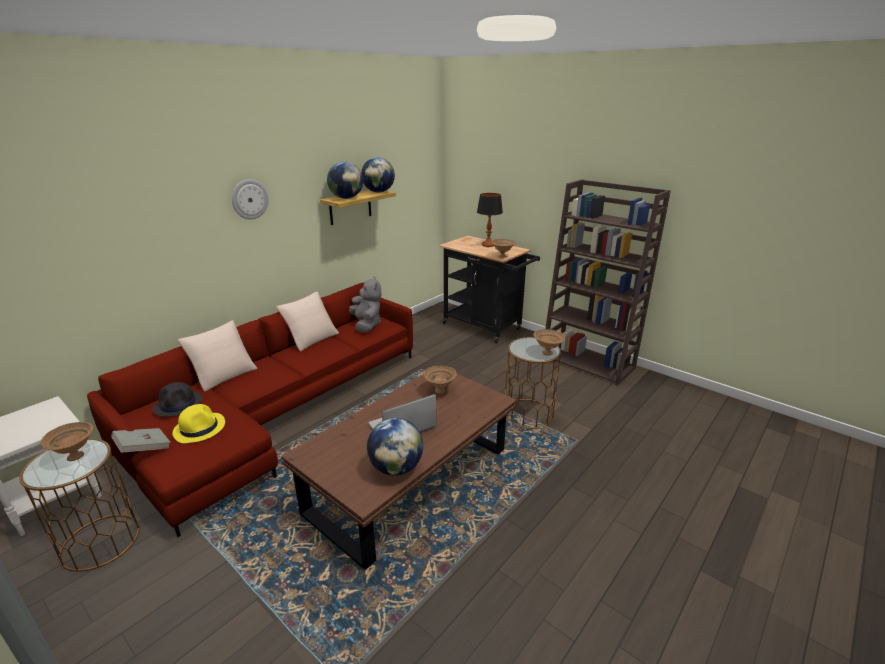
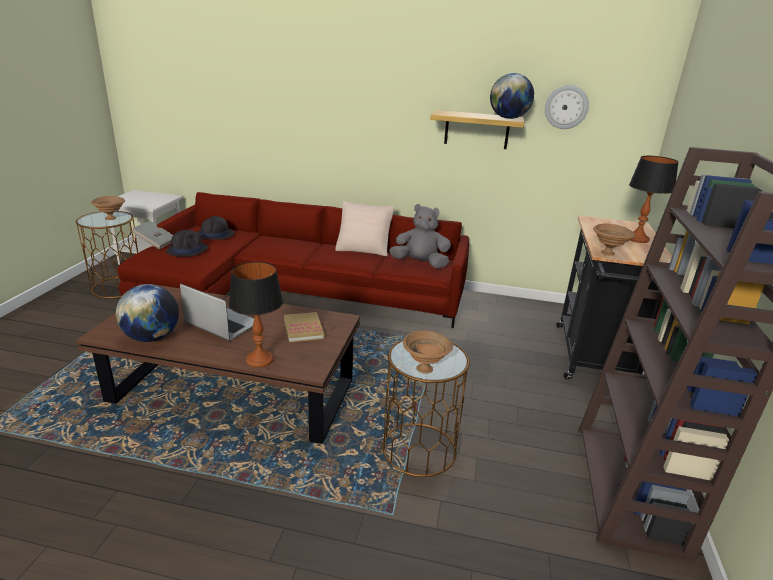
camera: 60 degrees right, 0 degrees up
yellow hat [172,404,225,443] -> black hat [166,230,208,257]
beige pillow [178,320,257,392] -> none
wall clock [232,179,269,220] -> wall clock moved to [545,85,589,129]
globe [327,162,363,199] -> none
grey plush toy [349,276,382,333] -> grey plush toy turned 120 degrees counterclockwise [389,204,451,268]
brown bowl [424,365,457,394] -> book [284,312,325,343]
none -> table lamp [229,262,283,368]

